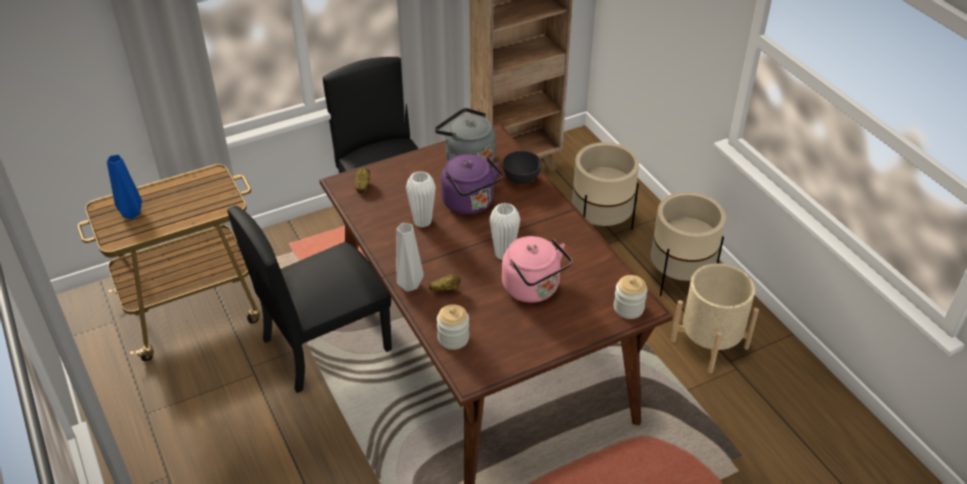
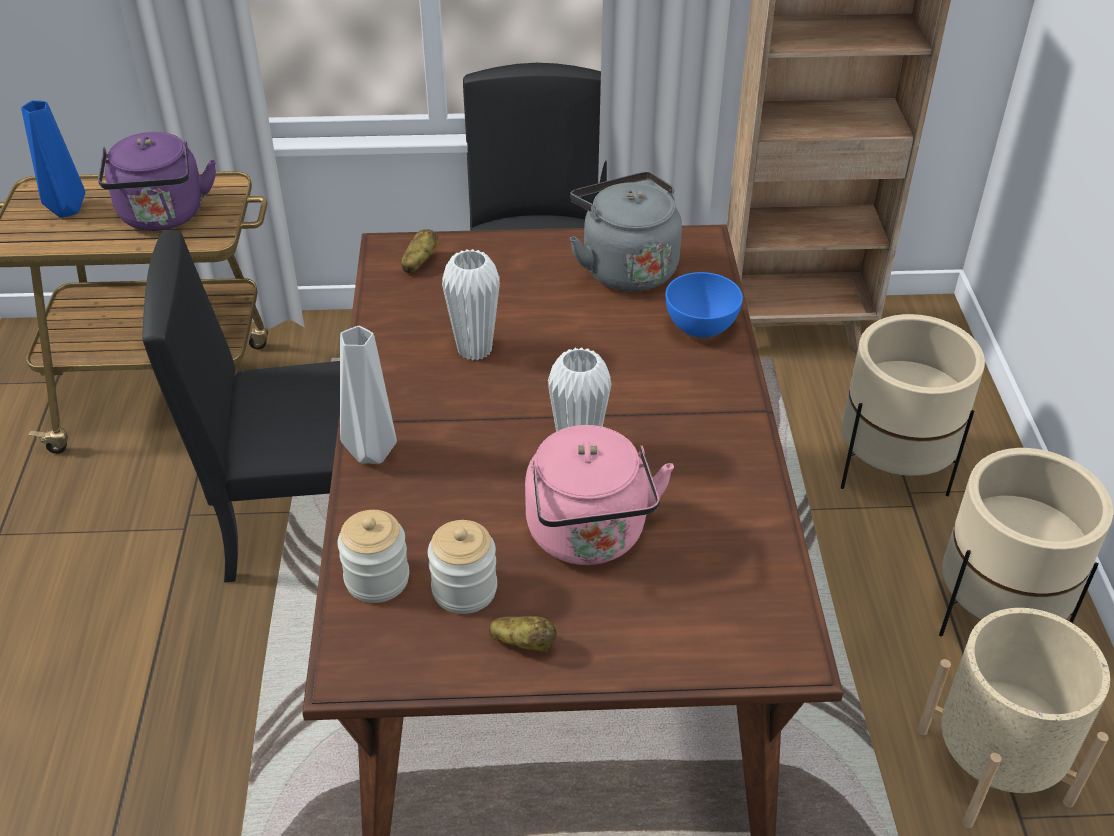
camera: 25 degrees right, 0 degrees up
potato [429,274,461,292] -> potato moved to [489,616,557,652]
purple kettle [441,154,504,214] -> purple kettle moved to [98,132,216,231]
grey bowl [503,151,542,184] -> blue bowl [665,272,743,338]
jar [614,275,647,319] -> jar moved to [428,520,497,614]

